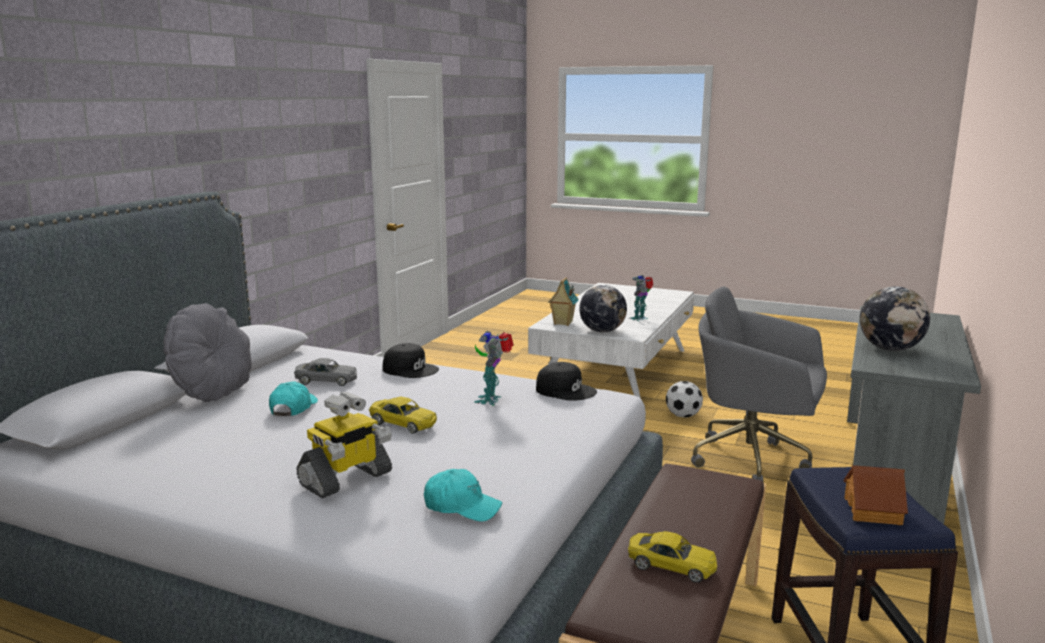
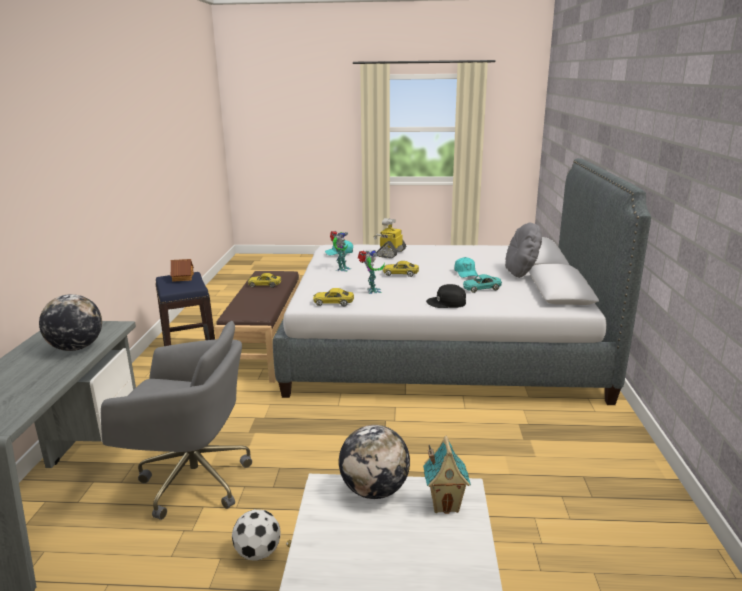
camera: 160 degrees right, 5 degrees up
grey toy car [294,358,357,386] -> turquoise toy car [463,274,502,293]
black cap [536,362,597,401] -> yellow toy car [313,288,354,307]
toy robot [629,275,653,321] -> toy robot moved to [330,231,351,272]

